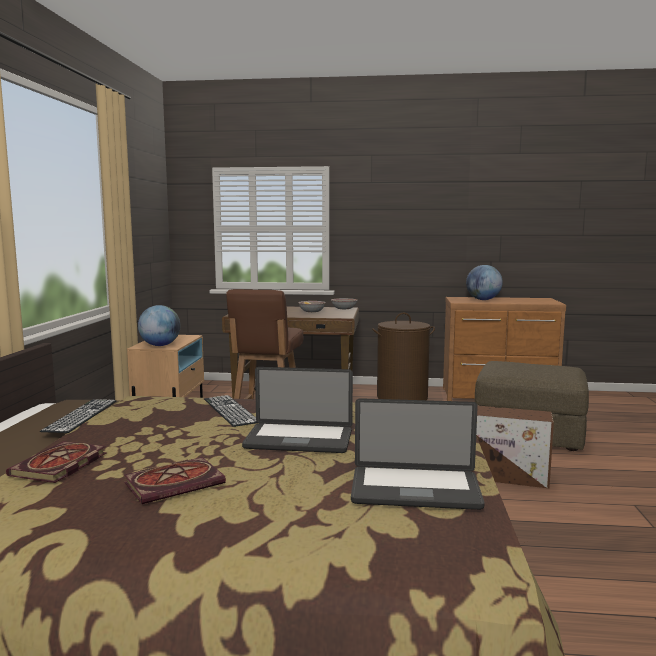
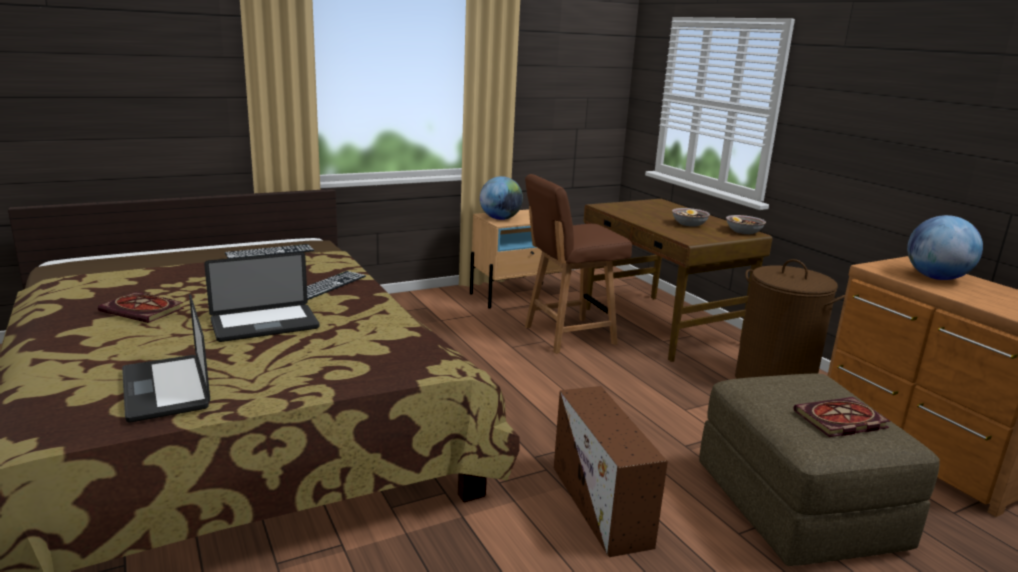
camera: 55 degrees right, 10 degrees up
book [6,441,107,483] -> book moved to [793,397,891,437]
laptop [242,367,353,453] -> laptop turned 90 degrees counterclockwise [204,252,320,342]

